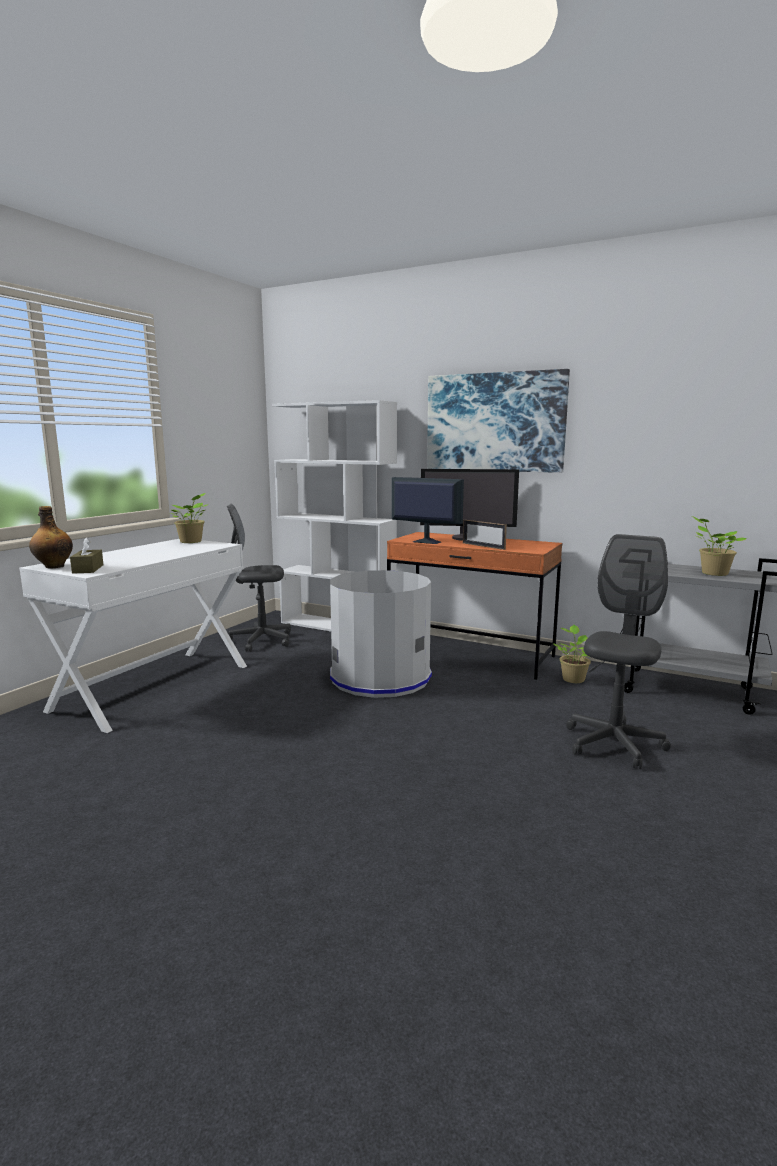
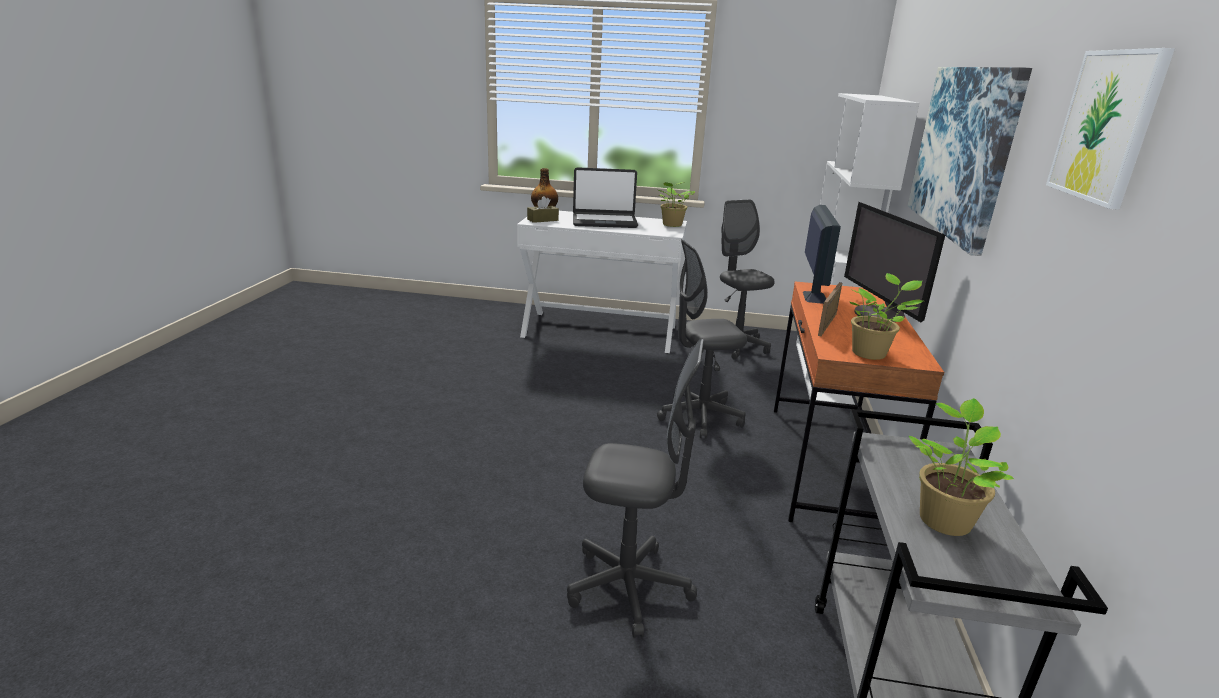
camera: 70 degrees right, 10 degrees up
grey trash can [330,570,432,698] -> grey office chair [657,239,747,439]
potted plant [553,625,591,683] -> potted plant moved to [850,273,923,360]
none -> laptop [573,167,638,228]
none -> picture [1046,48,1175,210]

